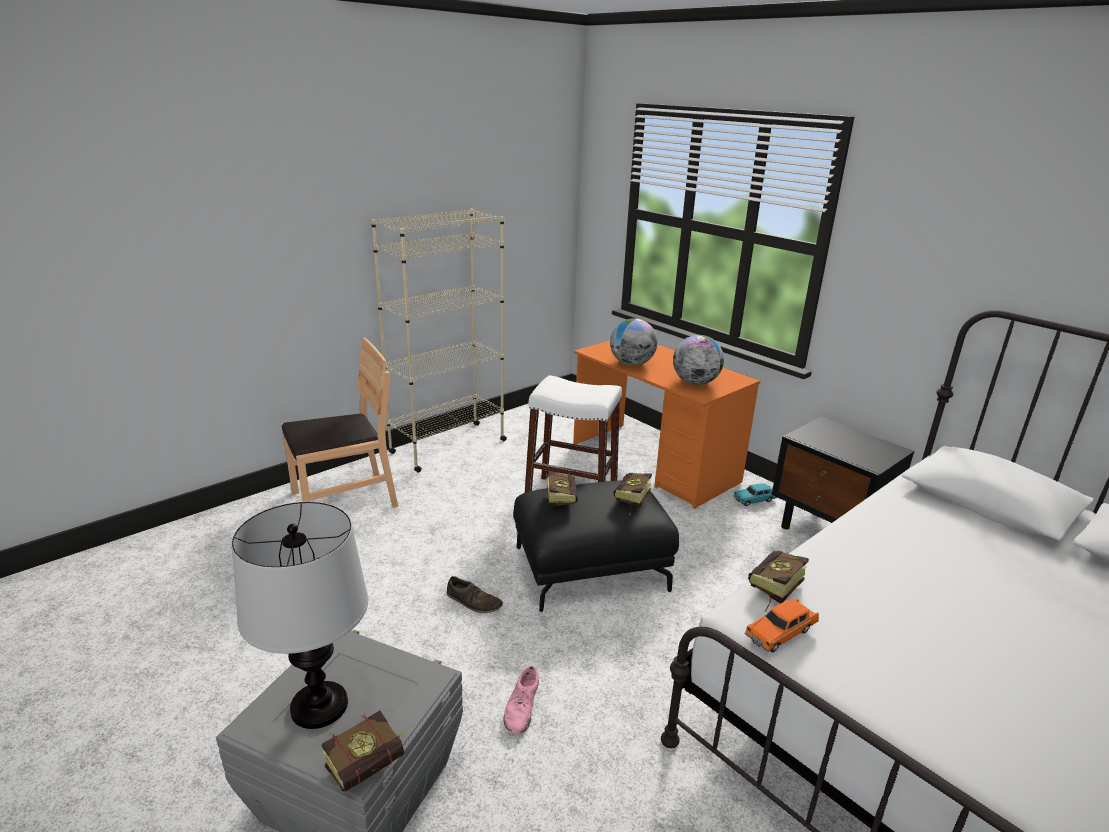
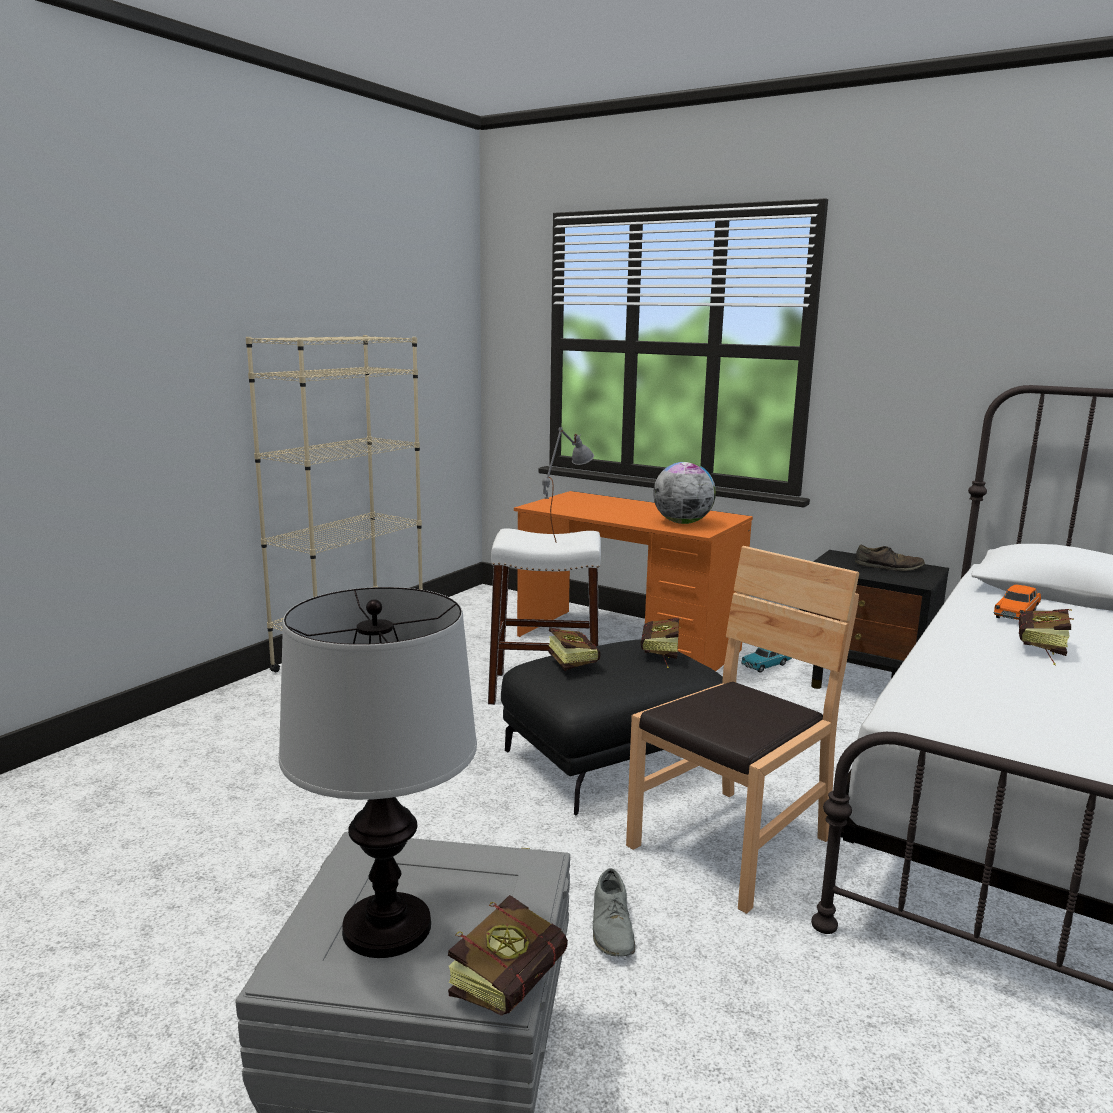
camera: 15 degrees left, 10 degrees down
brown chair [282,338,398,508] -> brown chair moved to [626,546,859,914]
brown shoe [447,576,503,613] -> brown shoe moved to [855,544,925,571]
pink shoe [503,666,539,733] -> grey shoe [592,868,635,957]
globe [610,318,658,366] -> none
orange toy car [744,599,819,652] -> orange toy car moved to [994,585,1041,620]
book [748,551,809,611] -> book moved to [1019,609,1074,665]
none -> grey table lamp [542,427,594,543]

